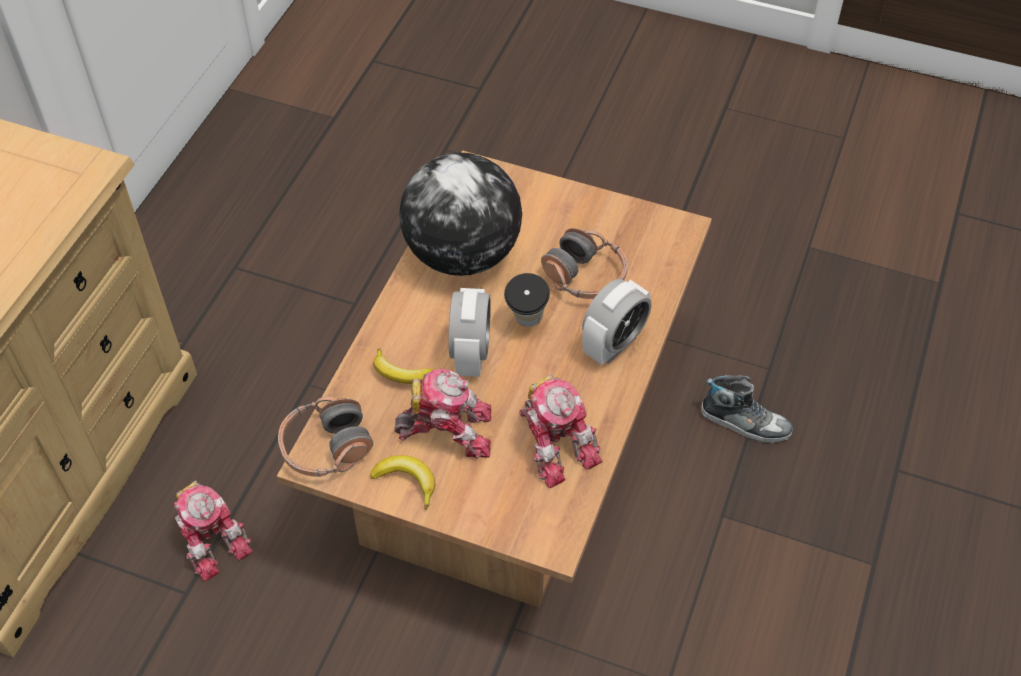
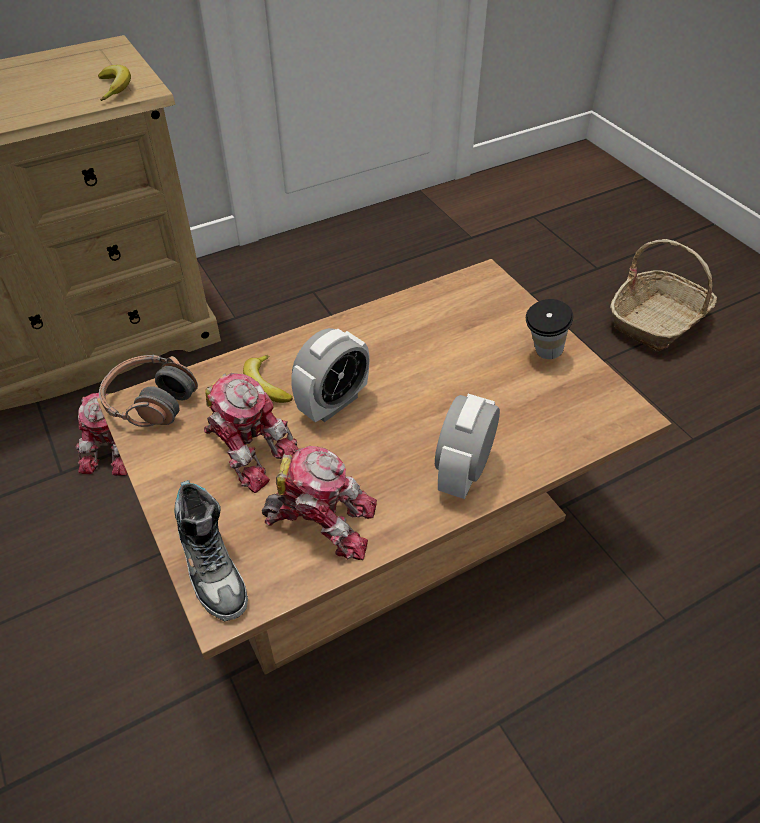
camera: 40 degrees right, 5 degrees down
banana [370,455,435,510] -> banana moved to [98,65,131,101]
globe [400,153,522,276] -> none
cup [504,273,550,327] -> cup moved to [526,299,573,359]
toy robot [519,374,603,488] -> toy robot turned 90 degrees counterclockwise [262,446,377,560]
headphones [541,228,628,299] -> none
alarm clock [582,279,651,365] -> alarm clock turned 120 degrees clockwise [435,394,500,499]
shoe [701,375,793,443] -> shoe moved to [174,480,248,621]
none -> basket [610,239,717,352]

